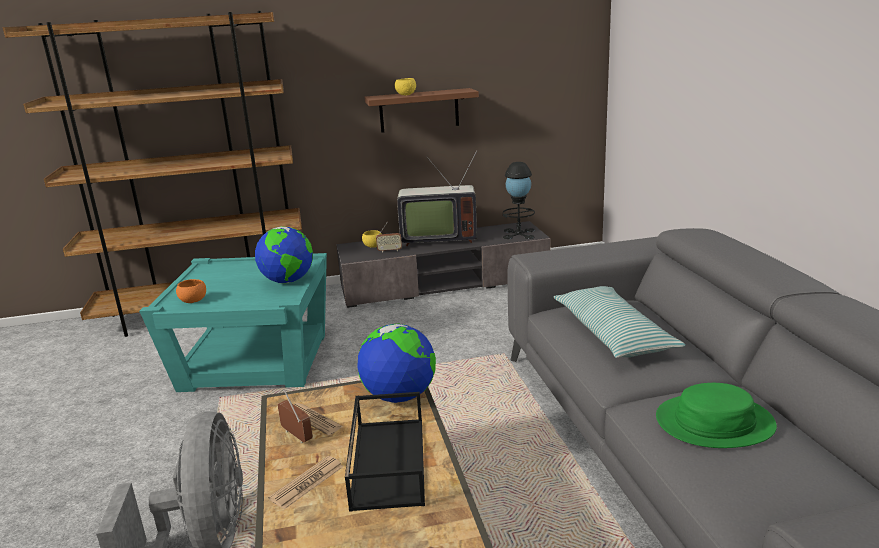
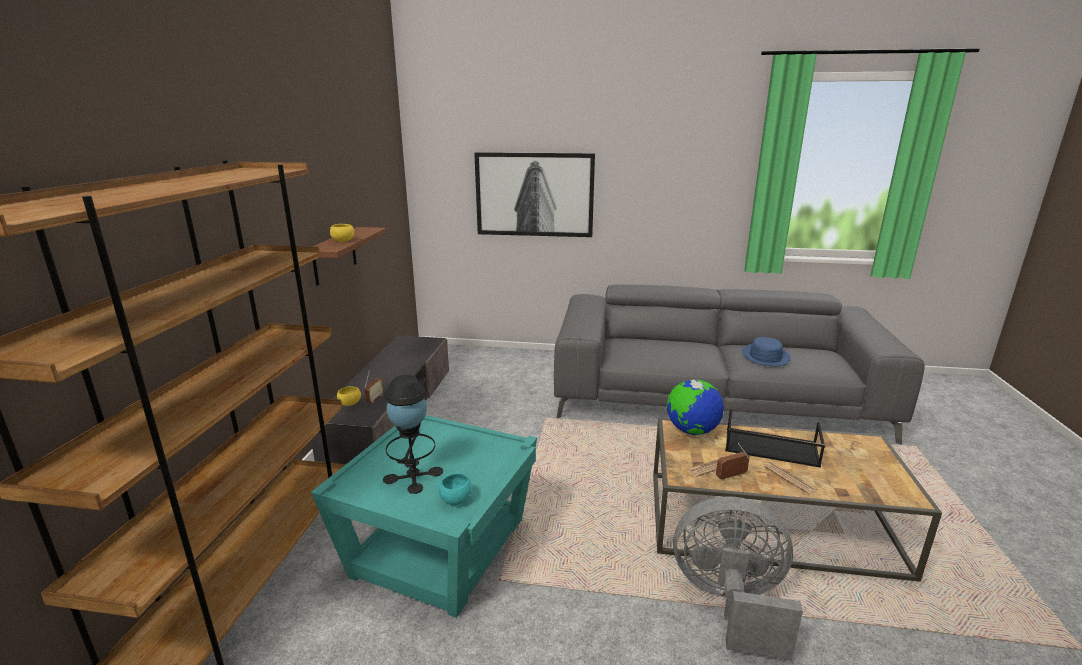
camera: 70 degrees left, 0 degrees up
orange bowl [176,279,206,303] -> turquoise bowl [439,473,472,505]
globe [255,226,313,283] -> none
television [397,150,477,246] -> none
black table lamp [503,162,535,239] -> black table lamp moved to [383,375,443,494]
pillow [554,286,686,358] -> none
green hat [656,383,777,448] -> blue hat [742,337,791,366]
none -> picture [474,152,595,237]

